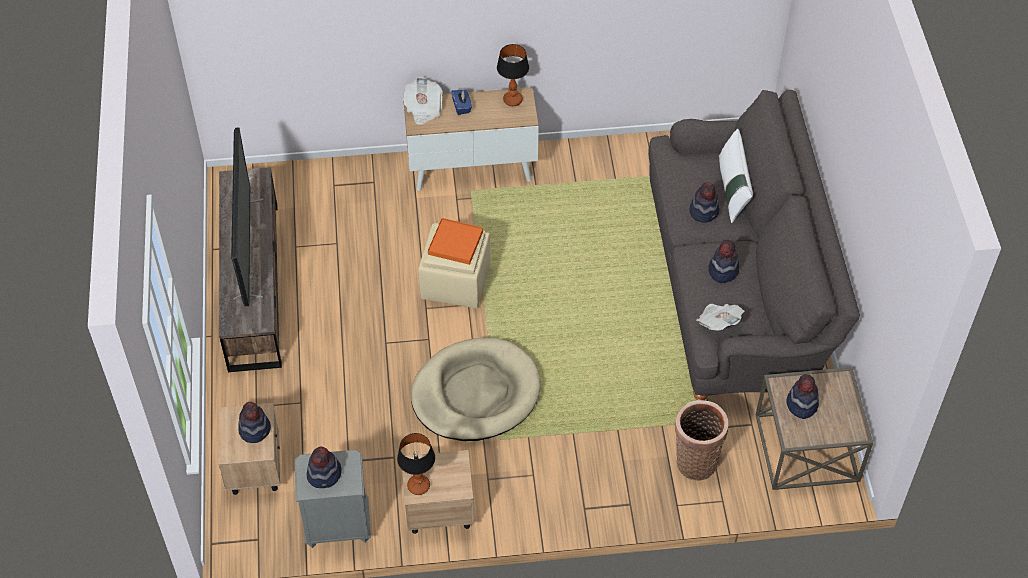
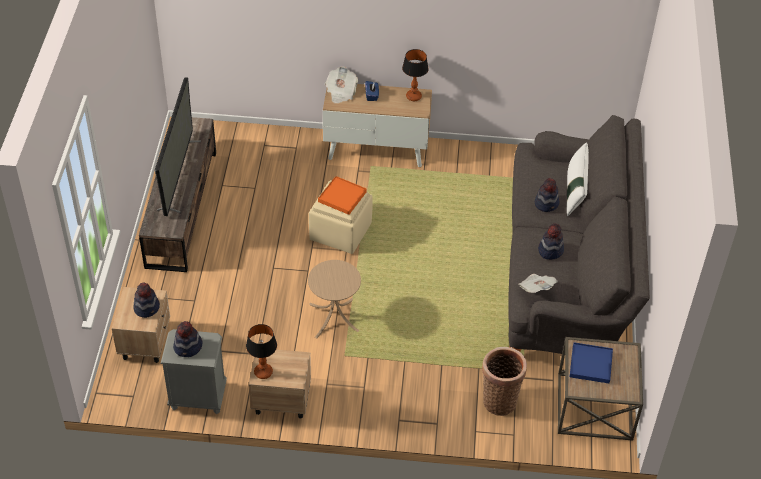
camera: 10 degrees right, 5 degrees down
beige dog bed [411,337,541,441] -> beige side table [308,260,361,338]
hat [787,374,819,419] -> blue tray [570,342,613,383]

